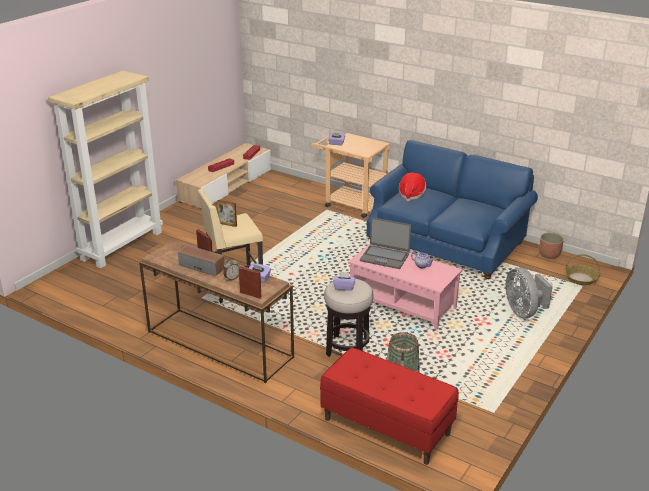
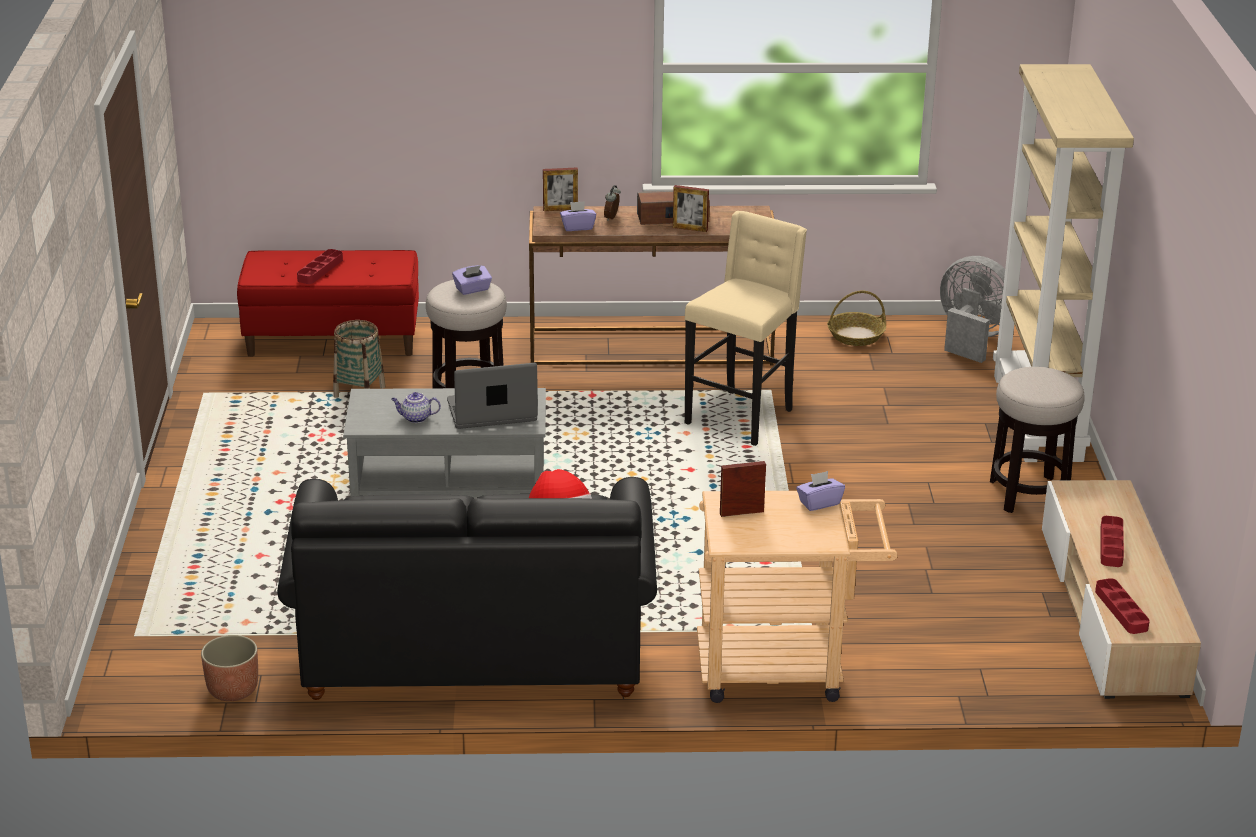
camera: 145 degrees right, 0 degrees up
picture frame [217,200,237,227] -> picture frame moved to [720,461,766,517]
pink coffee table [348,244,463,330] -> grey coffee table [343,388,546,498]
blue sofa [366,140,538,279] -> black sofa [277,477,657,700]
grey fan [506,268,553,318] -> grey fan moved to [940,256,1005,363]
basket [565,254,600,285] -> basket moved to [827,291,886,346]
none -> red tray [297,249,343,284]
none -> stool [990,367,1085,513]

